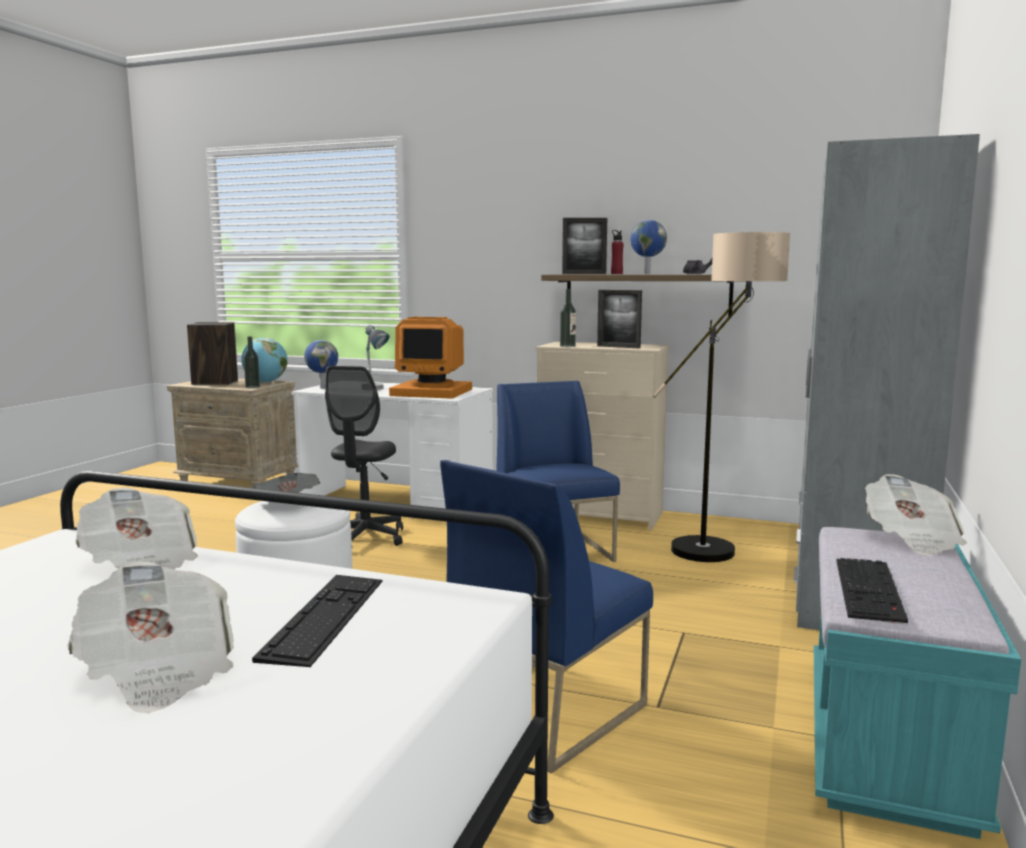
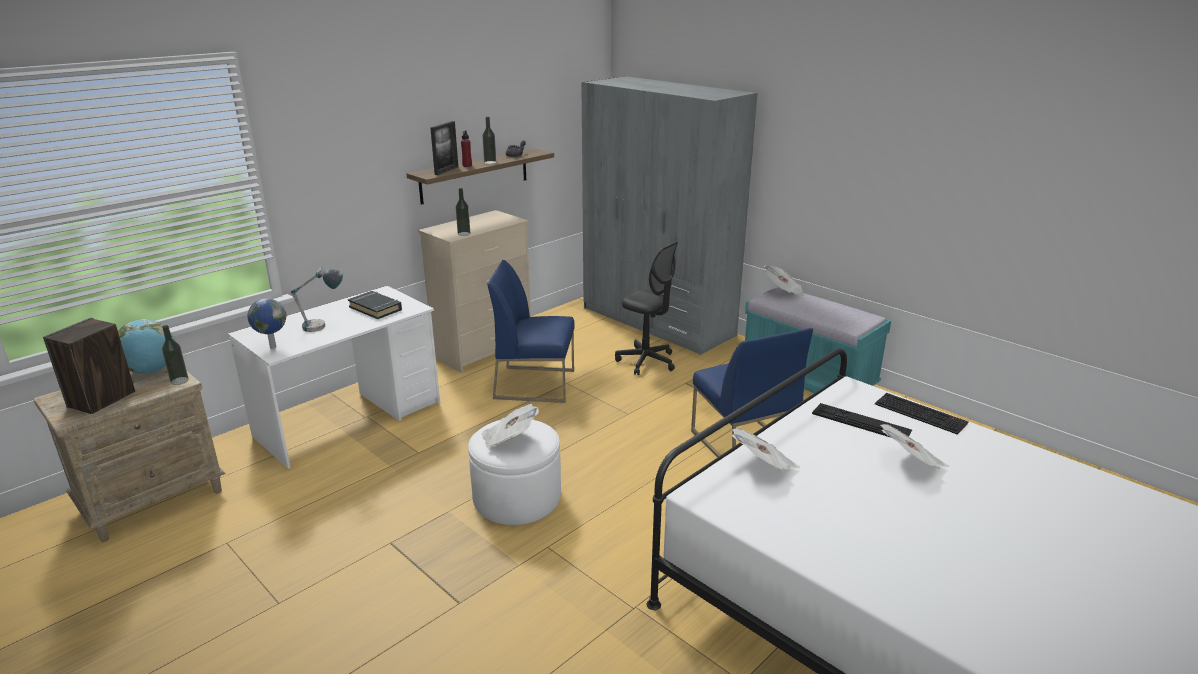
camera: 65 degrees left, 15 degrees up
black office chair [325,366,403,546] -> black office chair moved to [615,242,678,375]
monitor [389,317,472,399] -> black book [348,291,402,319]
picture frame [597,290,642,348] -> none
globe [630,220,667,274] -> bottle [482,117,496,164]
floor lamp [653,232,790,562] -> none
keyboard [836,558,908,625] -> keyboard moved to [875,393,968,435]

